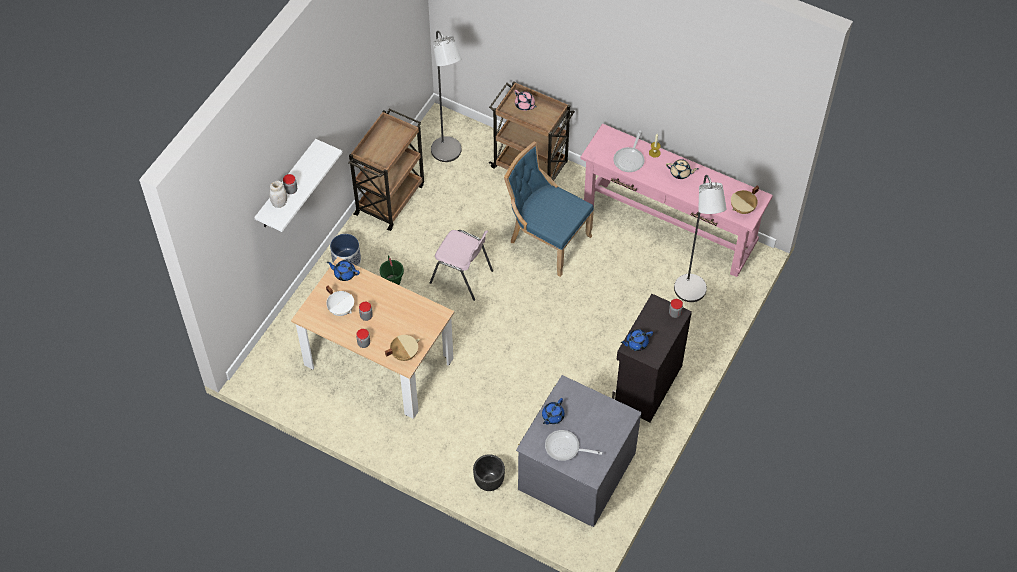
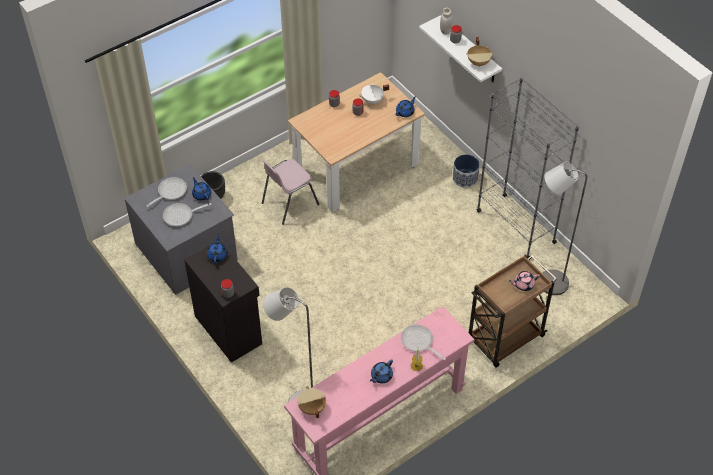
camera: 115 degrees right, 5 degrees down
brown cart [348,109,424,231] -> grey bookcase [477,77,579,259]
green bucket [380,255,404,285] -> none
beige cooking pot [385,335,420,361] -> beige cooking pot moved to [467,37,492,67]
pink chair [430,230,493,301] -> pink chair moved to [262,159,319,225]
blue chair [504,142,594,277] -> none
beige teapot [666,159,699,179] -> blue teapot [370,359,393,383]
none -> frying pan [163,203,211,226]

